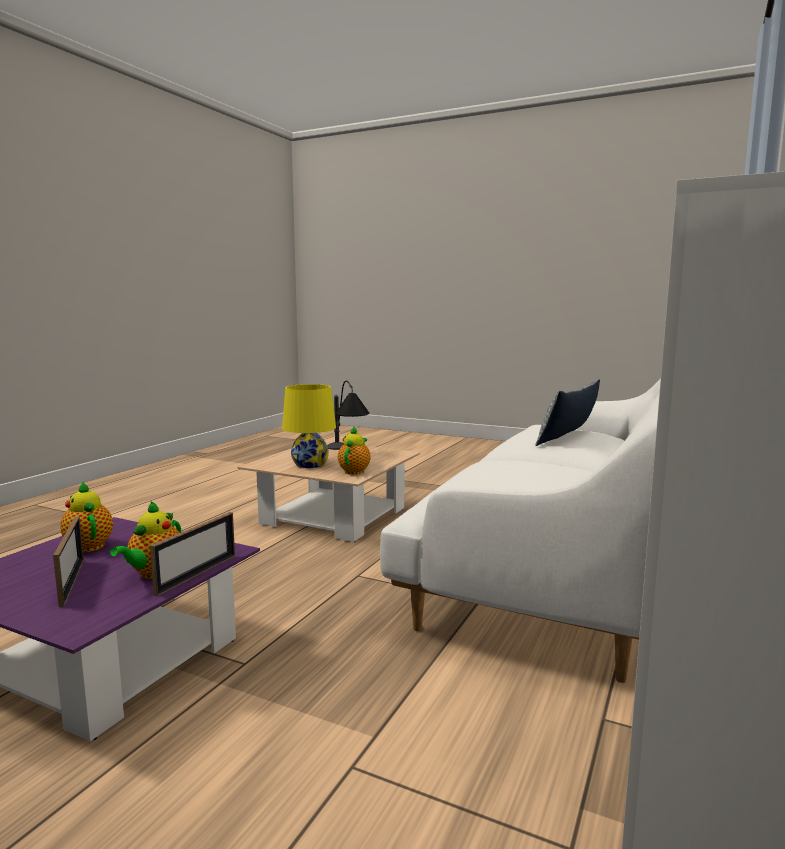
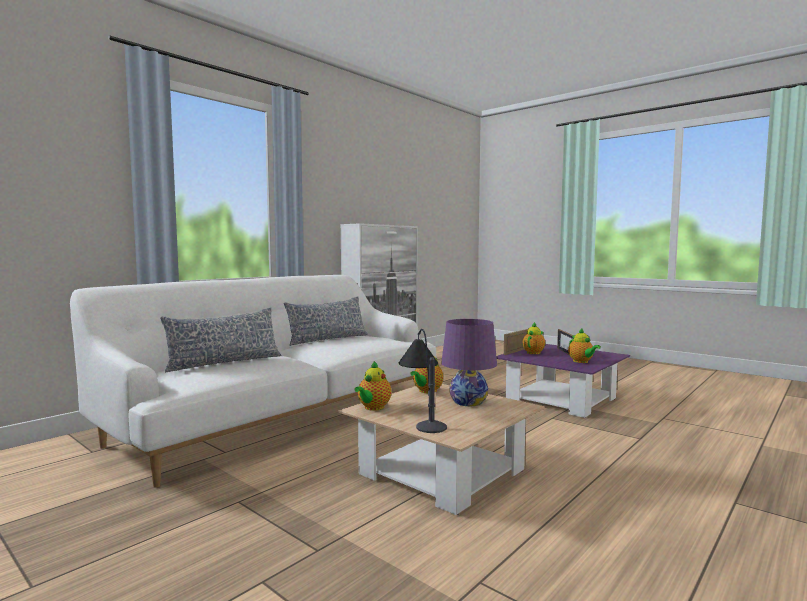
camera: 165 degrees left, 5 degrees down
yellow table lamp [282,384,336,468] -> purple table lamp [441,319,497,406]
none -> pillow [284,296,368,346]
none -> teapot [354,361,391,411]

